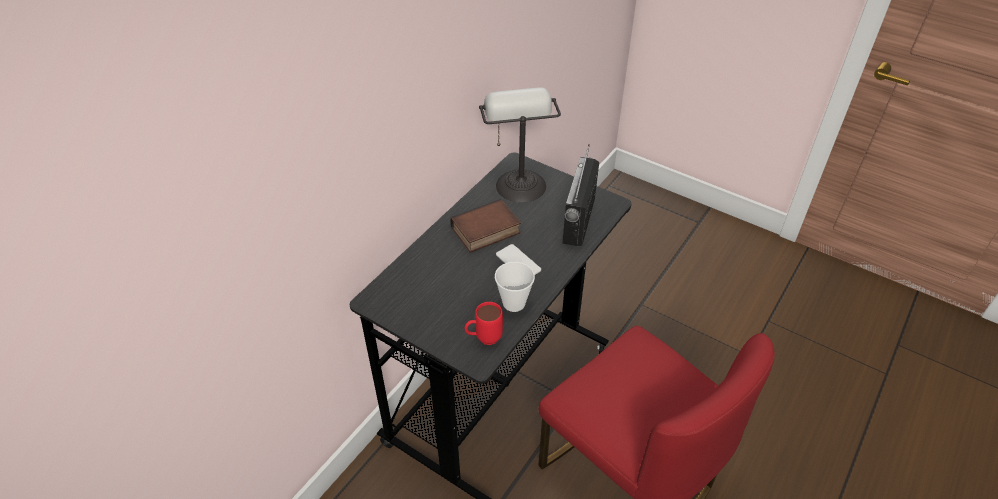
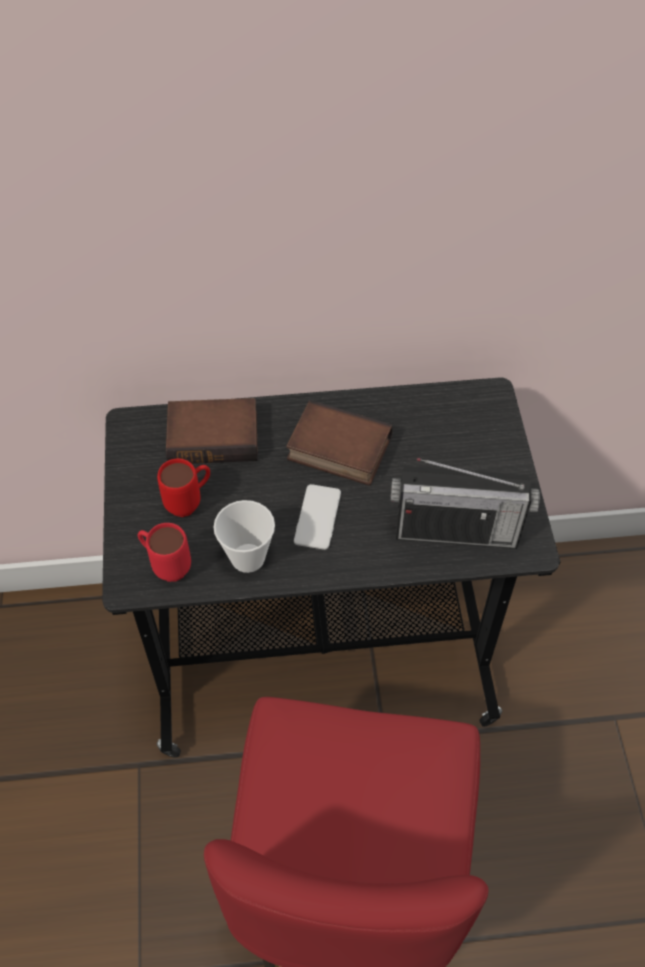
camera: 50 degrees right, 10 degrees up
table lamp [479,87,561,203] -> none
radio [562,144,599,246] -> radio turned 150 degrees counterclockwise [391,458,540,549]
none -> red mug [157,458,210,517]
none -> book [166,398,258,464]

